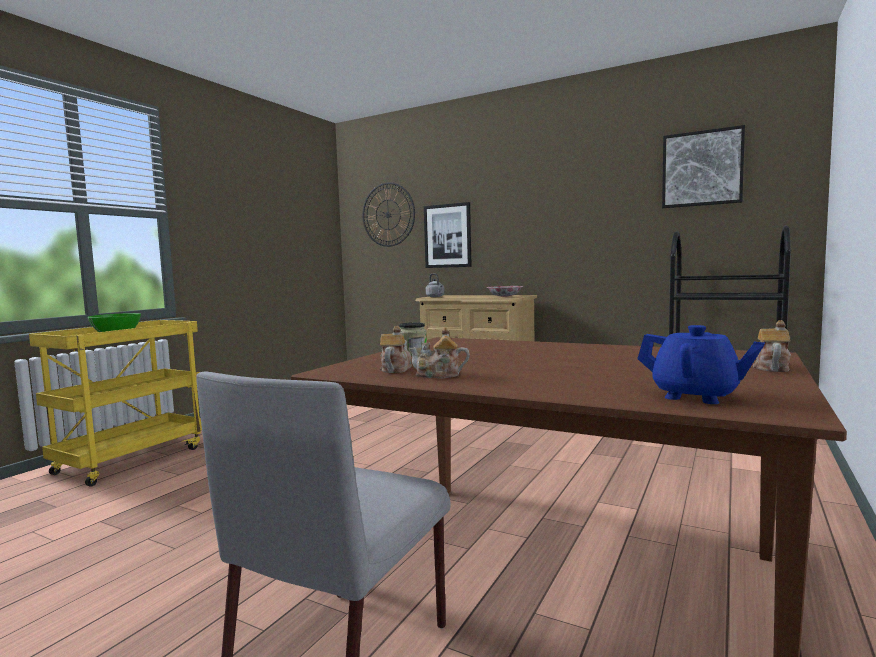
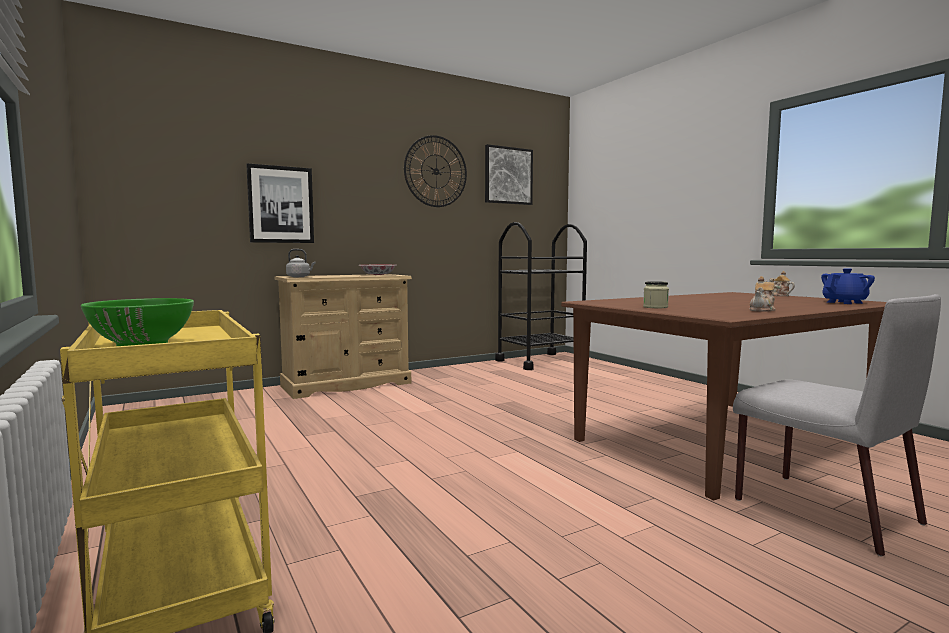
camera: 60 degrees left, 0 degrees up
wall clock [363,182,415,247] -> wall clock moved to [404,135,467,207]
teapot [380,326,412,373] -> none

